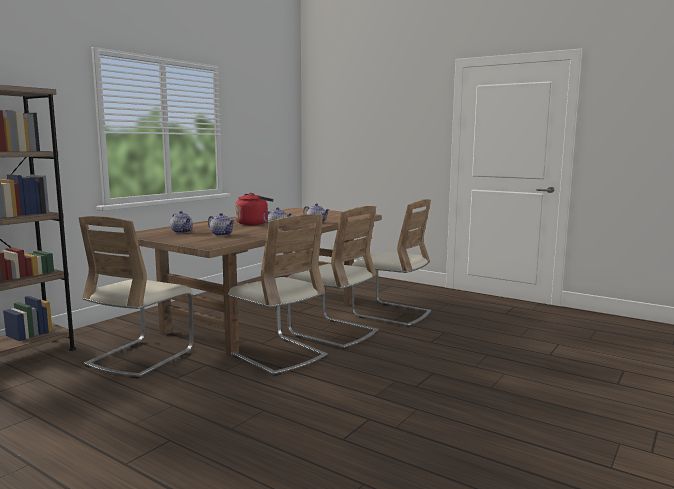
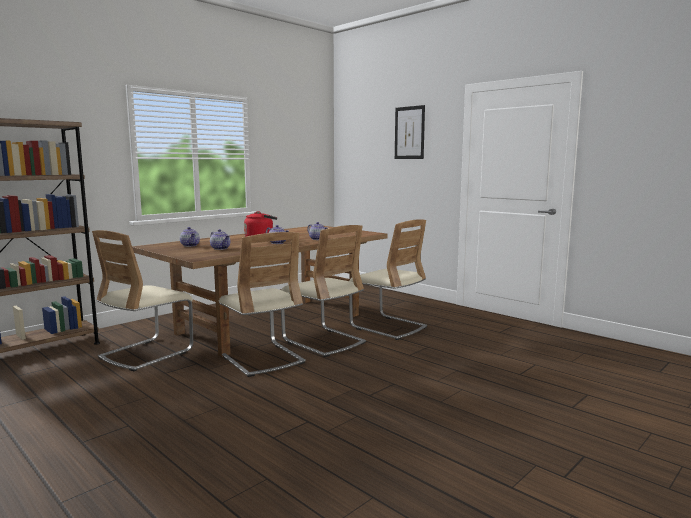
camera: 10 degrees right, 0 degrees up
none -> picture [395,105,425,159]

